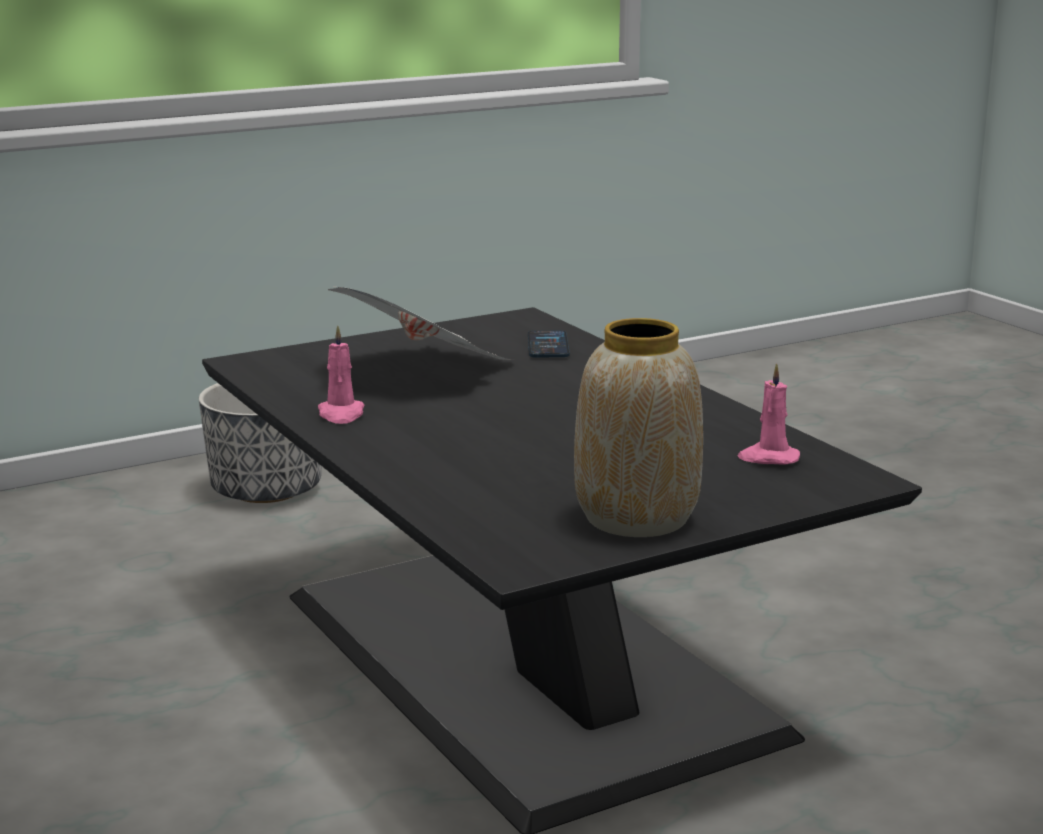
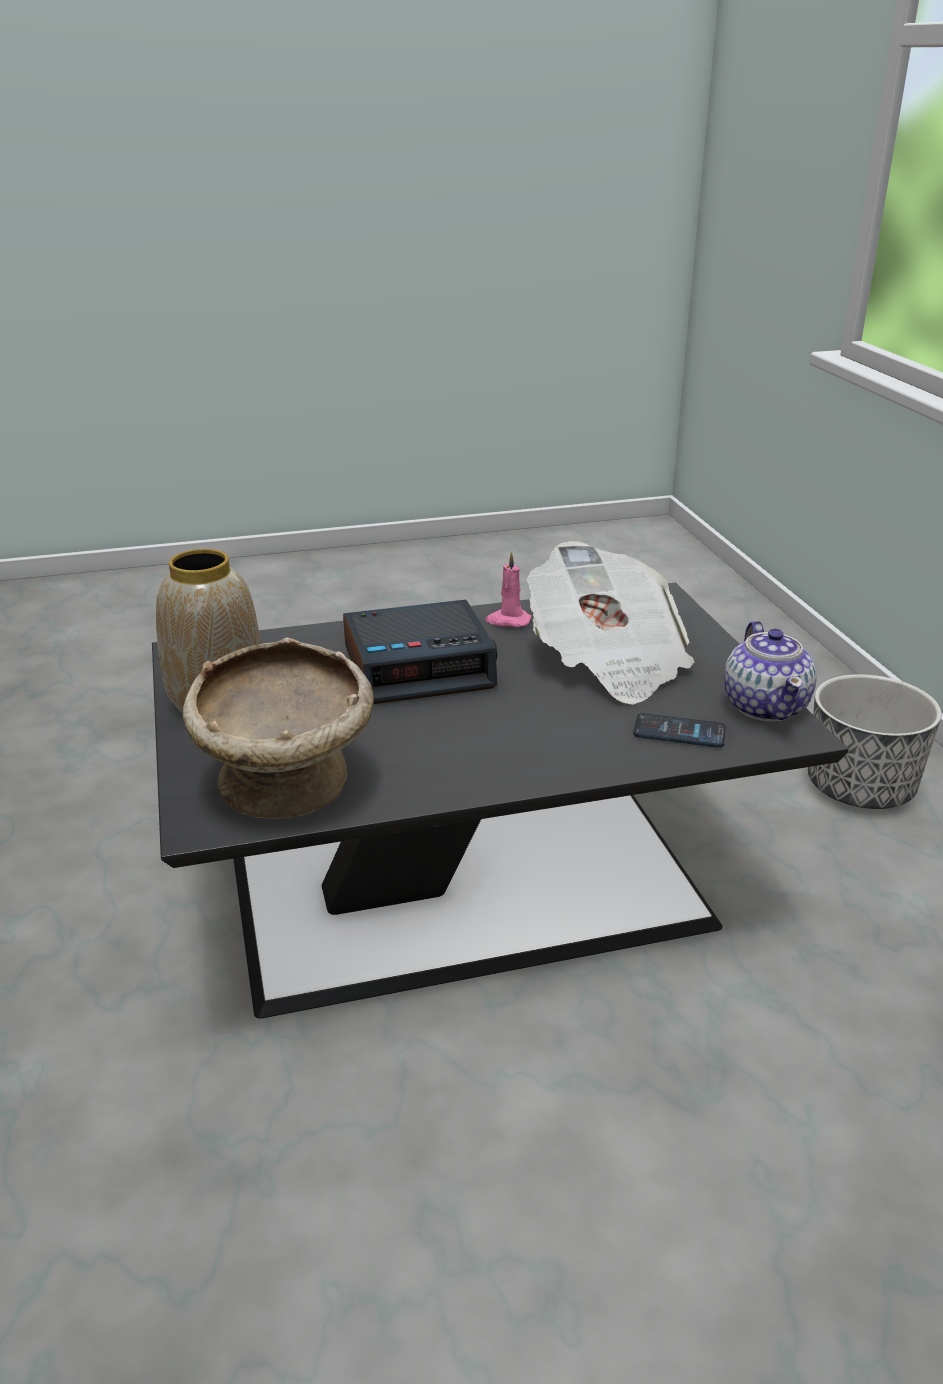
camera: 105 degrees right, 10 degrees up
pink candle [738,363,800,465] -> beige bowl [183,638,374,819]
none -> alarm clock [343,600,497,704]
none -> teapot [724,621,817,722]

